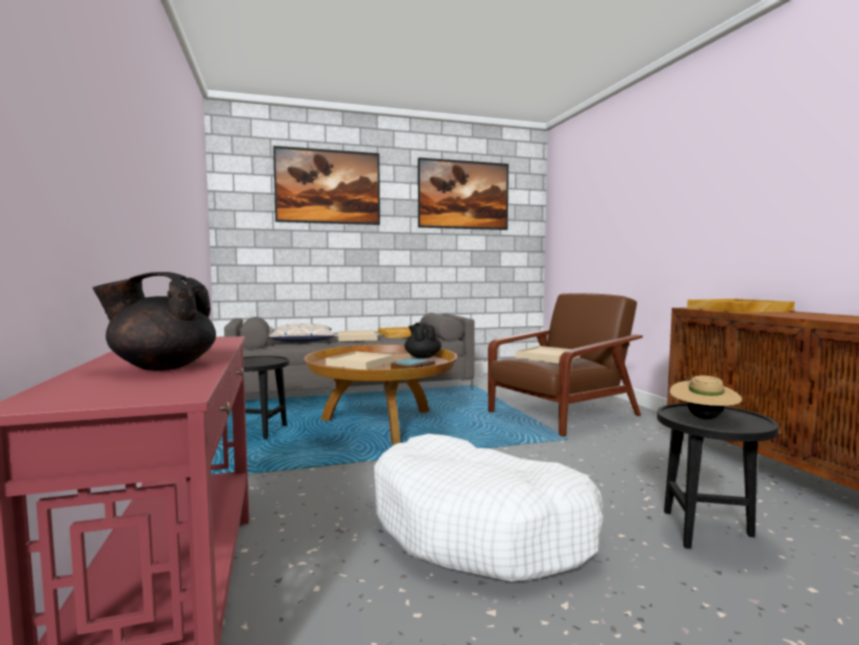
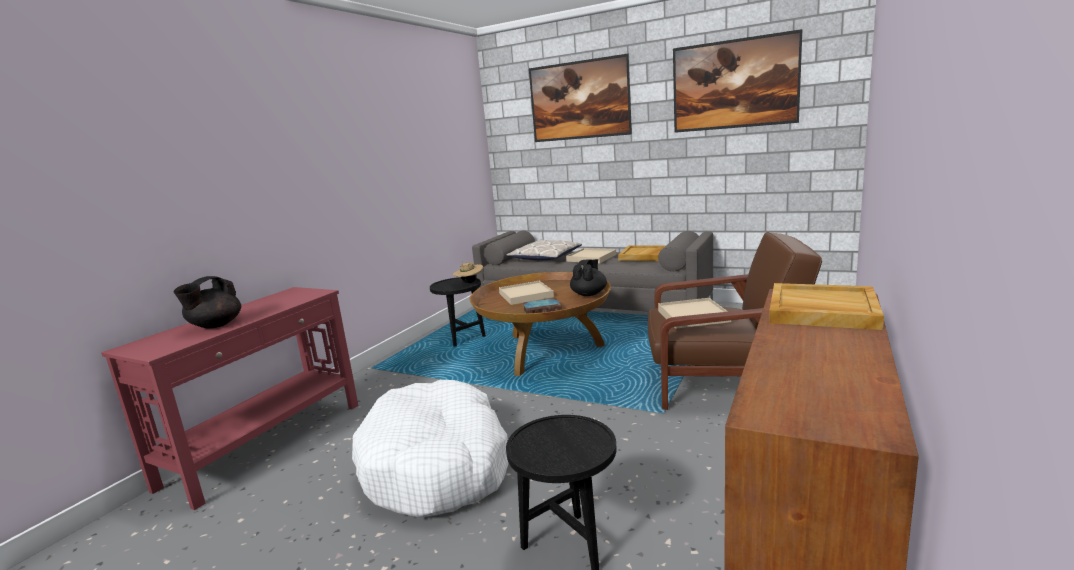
camera: 45 degrees right, 10 degrees up
black teapot [93,272,216,371] -> black teapot turned 105 degrees counterclockwise [174,276,241,329]
beige hat [670,375,742,419] -> beige hat moved to [453,262,483,283]

